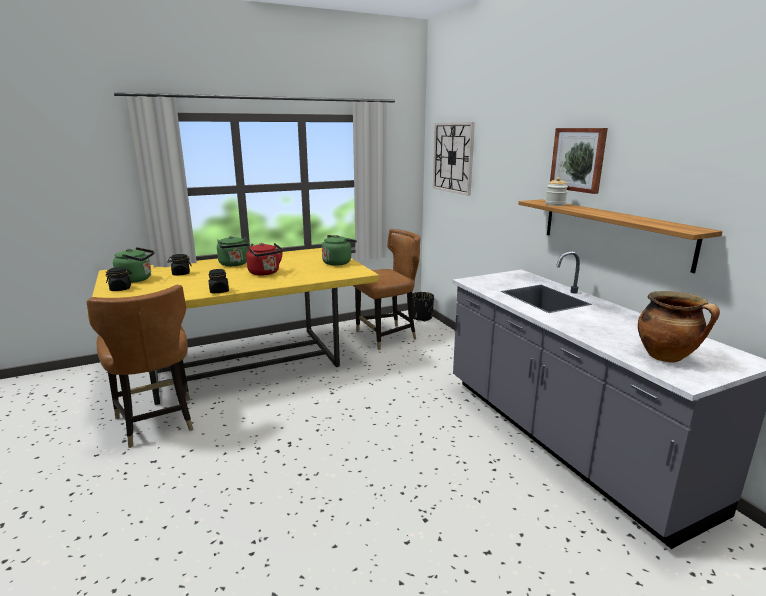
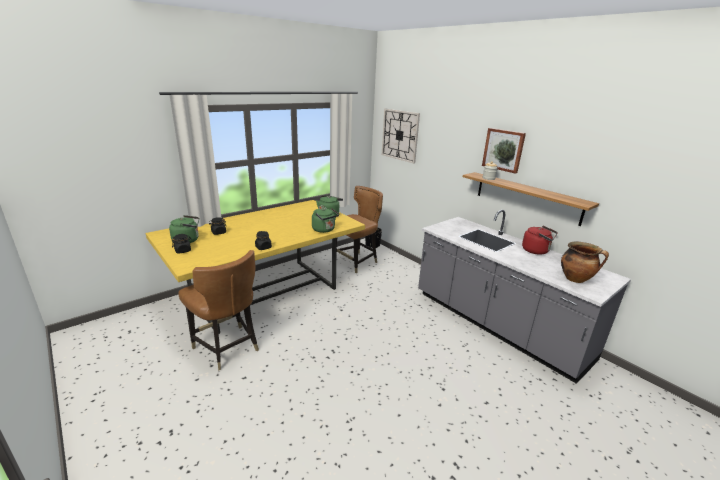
camera: 15 degrees left, 5 degrees up
green kettle [217,236,253,266] -> green kettle moved to [312,208,339,233]
red kettle [246,243,283,275] -> red kettle moved to [522,226,558,255]

